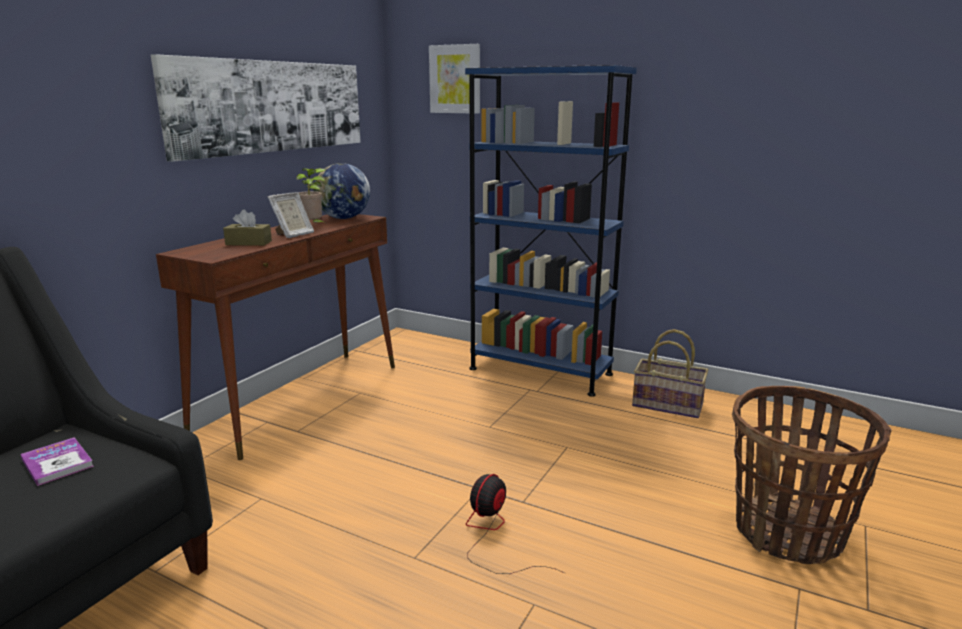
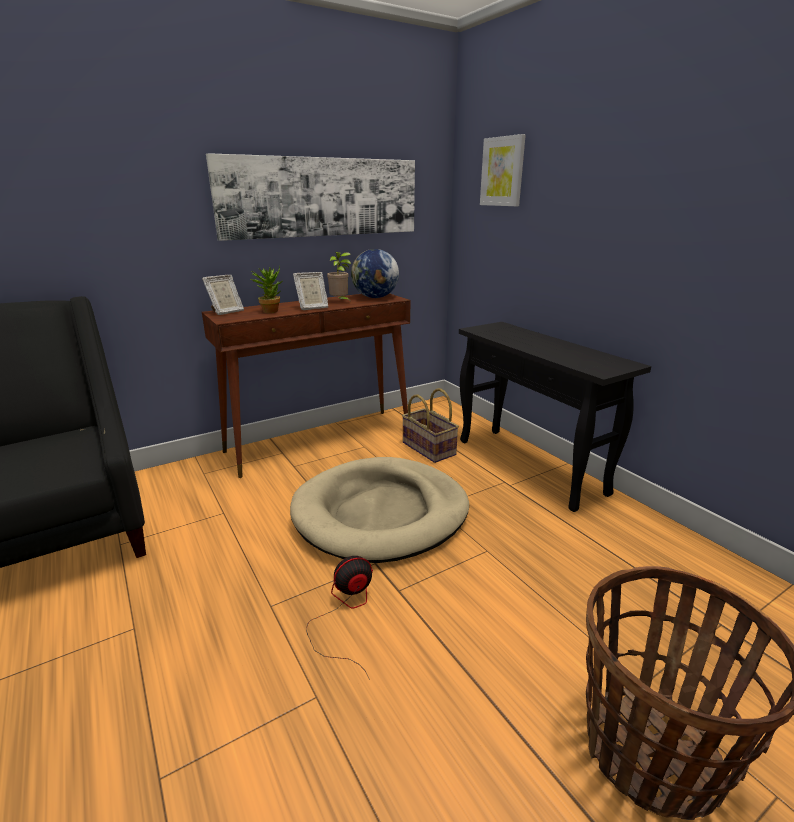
camera: 30 degrees right, 5 degrees up
book [20,437,94,486] -> none
brown tissue box [223,209,272,246] -> potted plant [251,266,282,313]
blue bookcase [465,65,637,397] -> black console table [459,322,652,512]
basket [632,329,708,418] -> basket moved to [402,388,459,463]
none -> picture frame [202,275,244,315]
none -> beige dog bed [290,457,469,563]

